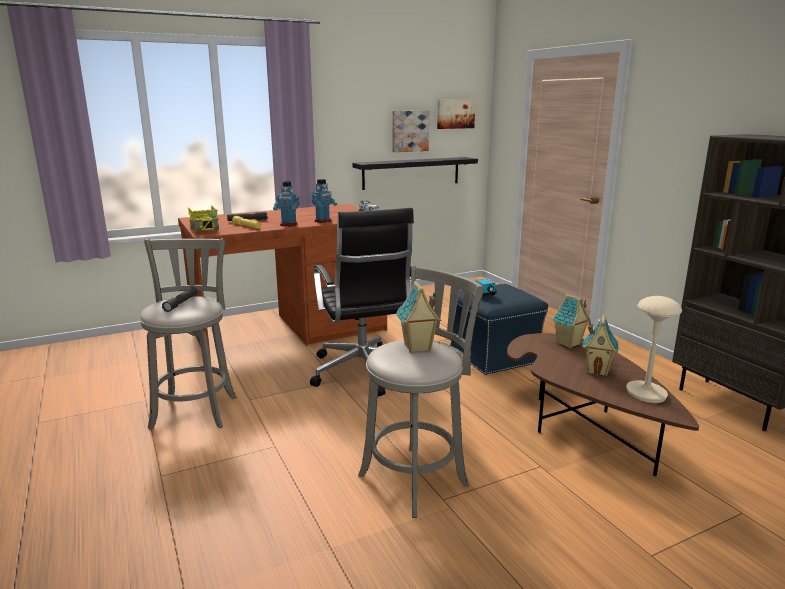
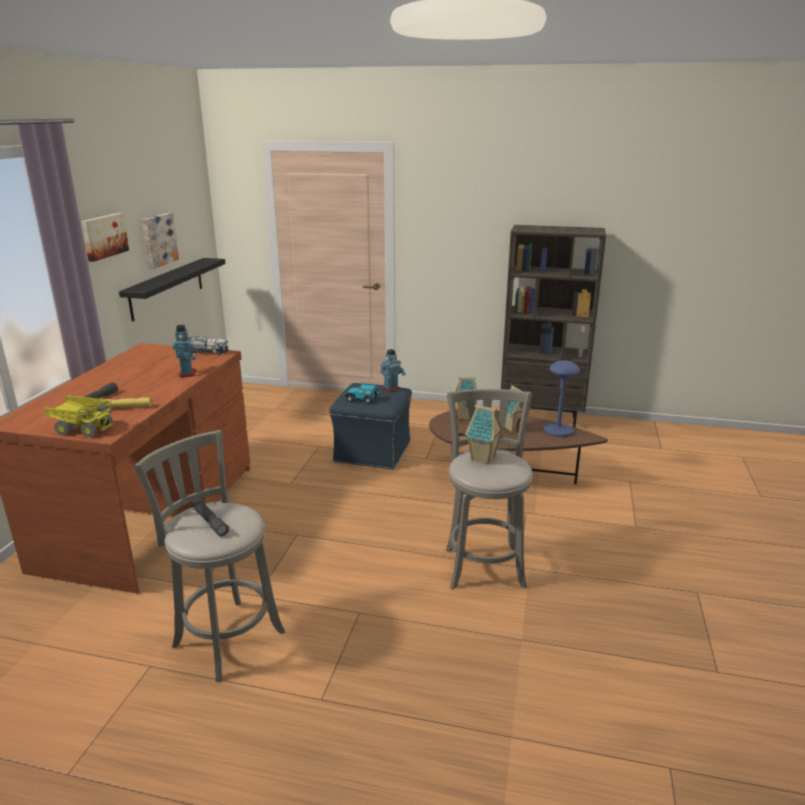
camera: 50 degrees left, 5 degrees up
toy robot [273,181,300,226] -> toy robot moved to [381,349,406,392]
black office chair [310,208,414,396] -> none
picture [437,100,476,129] -> picture moved to [81,213,129,262]
beige table lamp [626,296,682,403] -> blue table lamp [543,360,580,437]

